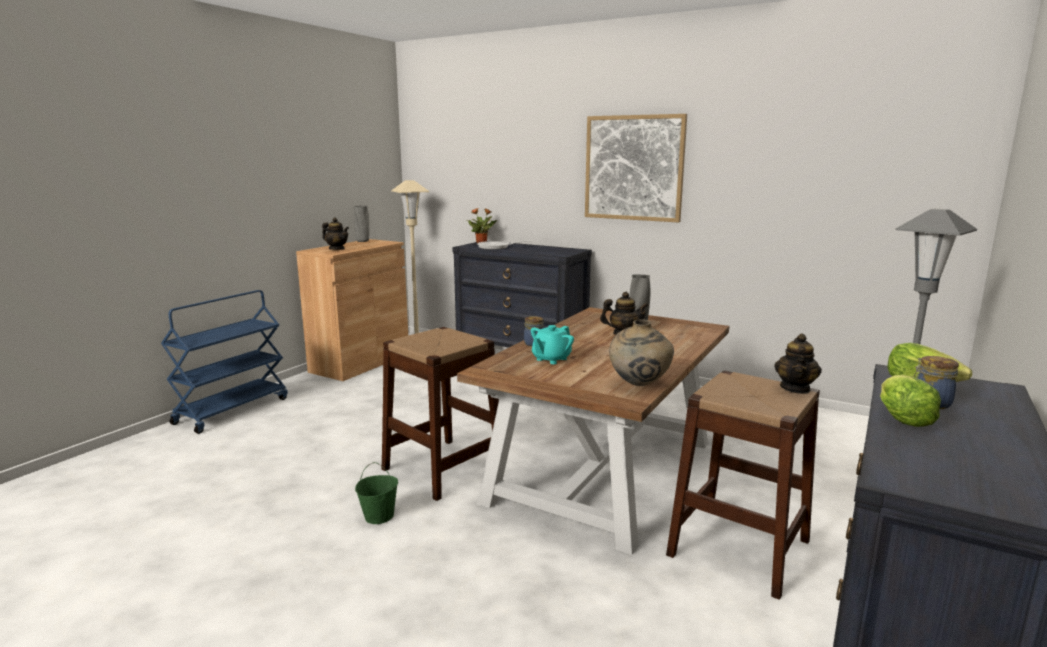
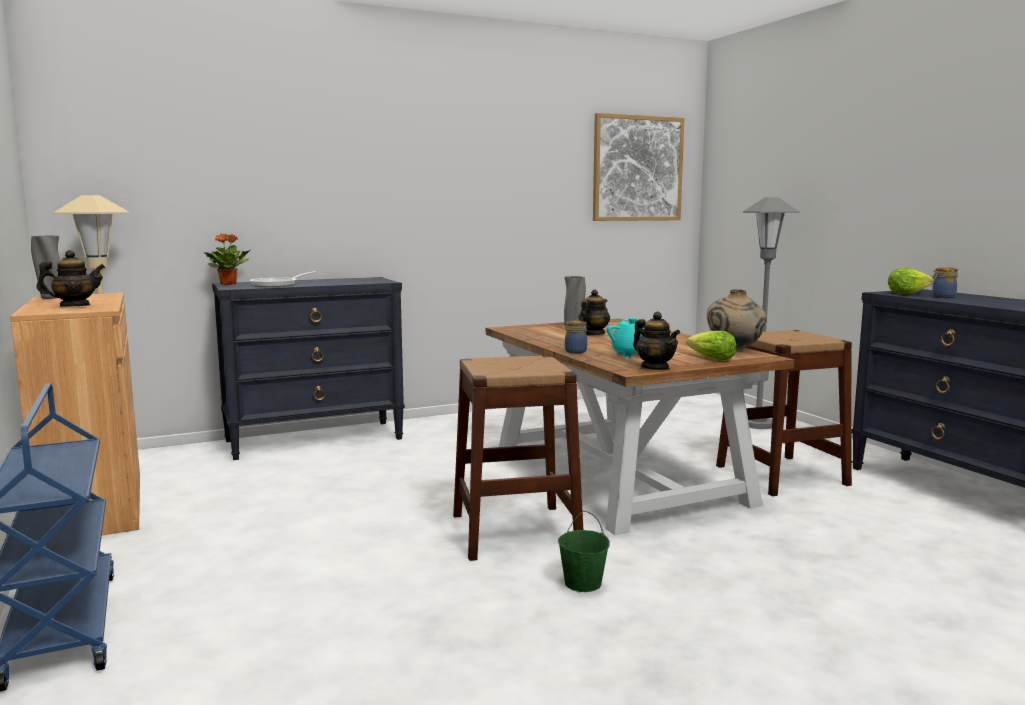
camera: 55 degrees left, 5 degrees down
picture [585,114,687,222] -> picture moved to [593,113,684,221]
teapot [774,333,822,394] -> teapot moved to [633,311,680,370]
lettuce [880,375,941,427] -> lettuce moved to [686,331,736,361]

